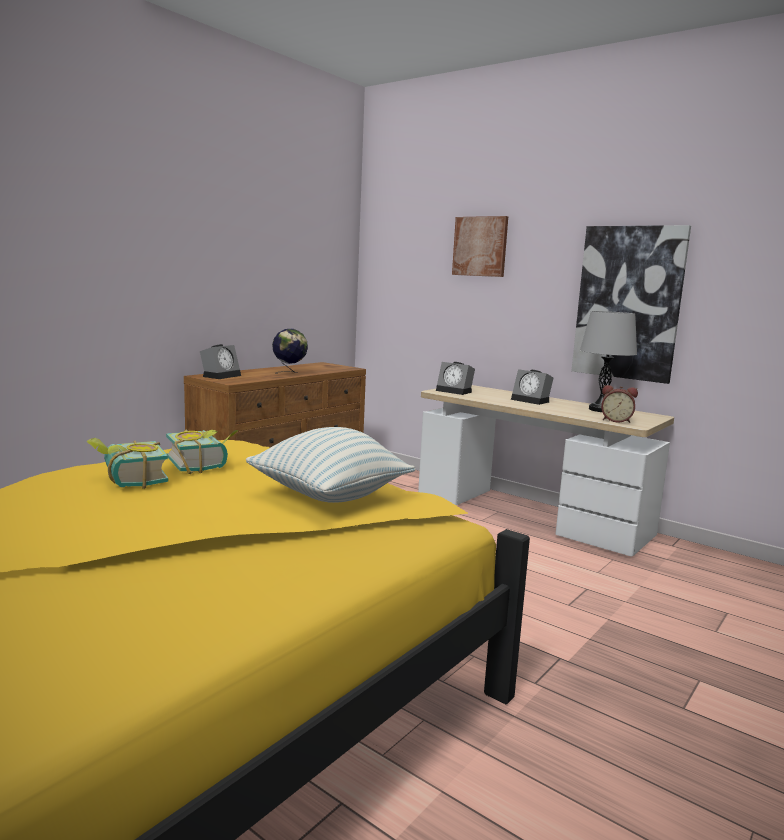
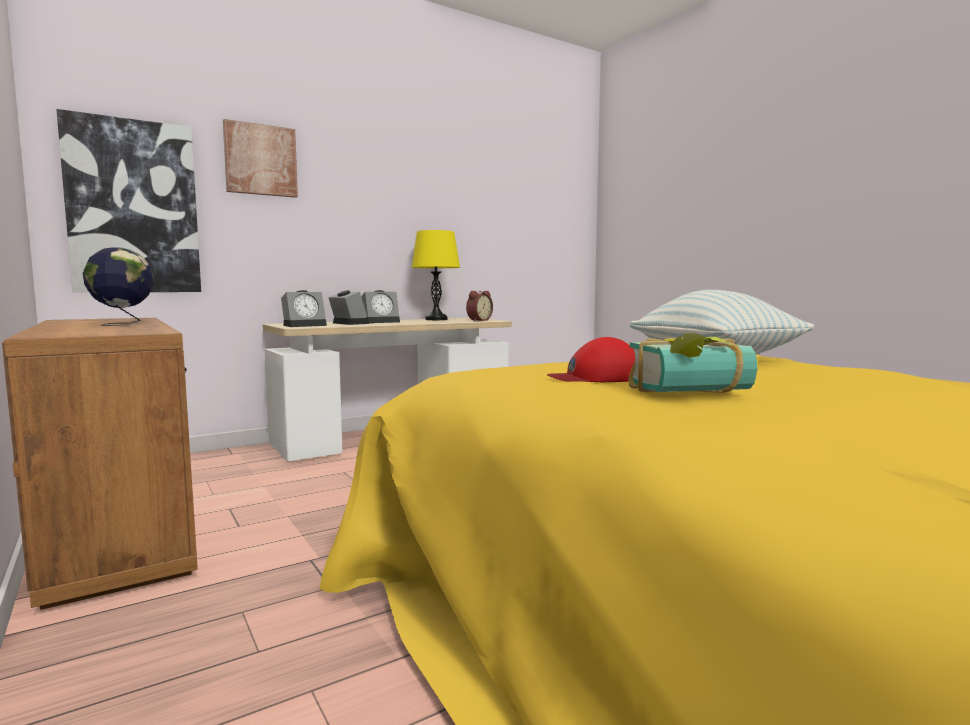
camera: 70 degrees left, 5 degrees down
book [166,430,239,474] -> red cap [547,337,635,382]
alarm clock [200,344,241,379] -> alarm clock moved to [328,290,369,325]
picture [571,225,691,384] -> picture moved to [56,109,201,292]
grey table lamp [580,311,637,412] -> yellow table lamp [412,230,460,320]

